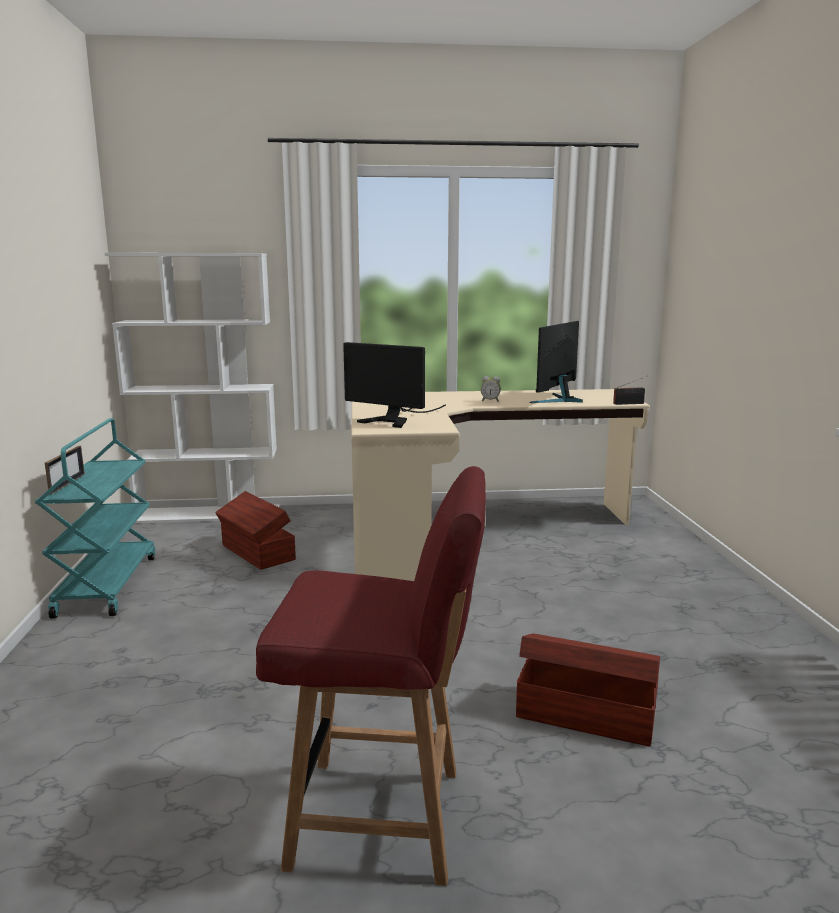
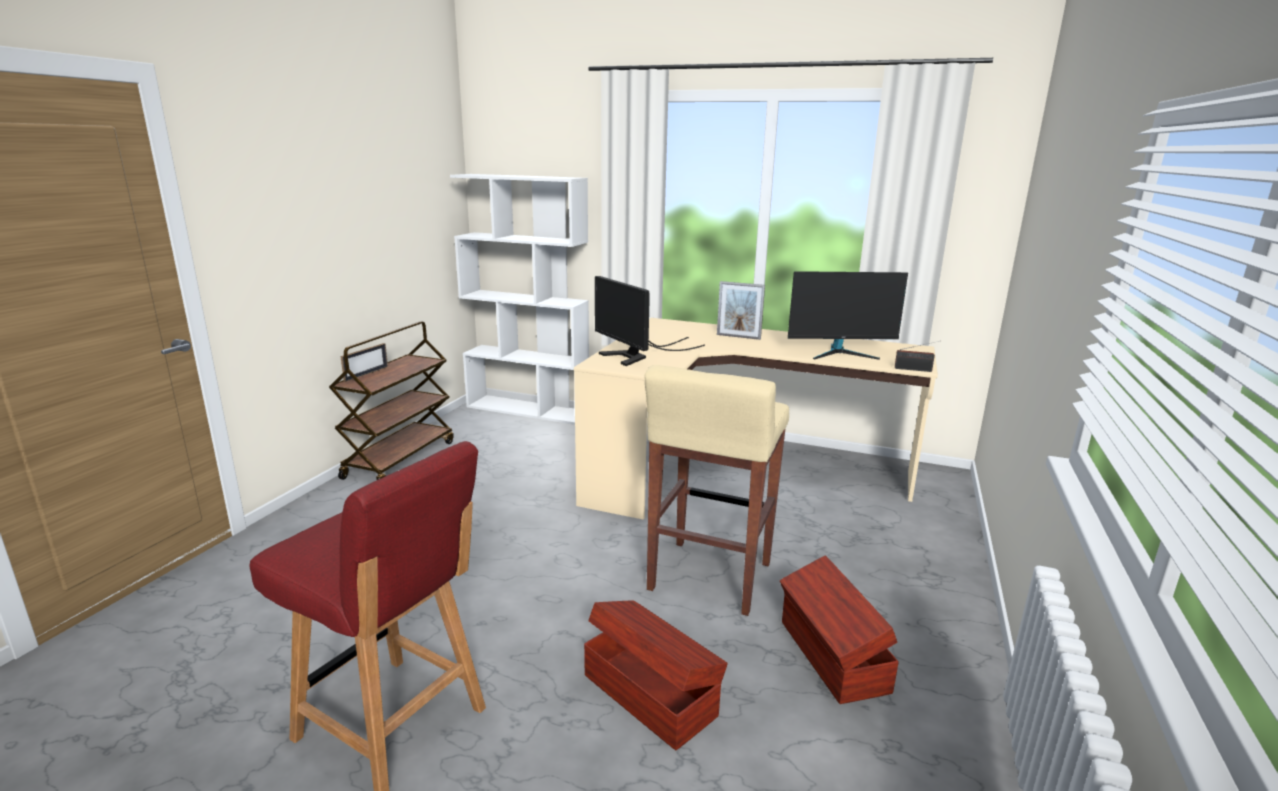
camera: 25 degrees right, 5 degrees up
turquoise cart [35,418,155,619] -> brown cart [329,321,454,480]
brown storage box [215,491,296,570] -> brown storage box moved to [780,555,899,704]
alarm clock [481,376,501,402] -> none
monitor [530,321,583,403] -> monitor turned 150 degrees counterclockwise [788,271,908,360]
none -> beige stool [645,365,789,616]
none -> picture frame [717,281,765,340]

